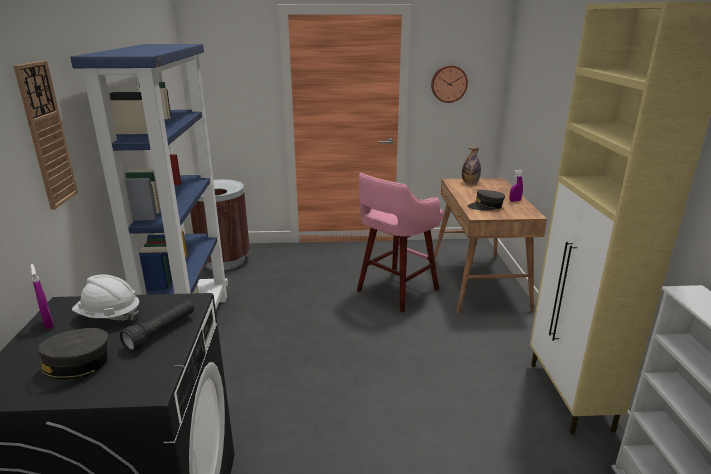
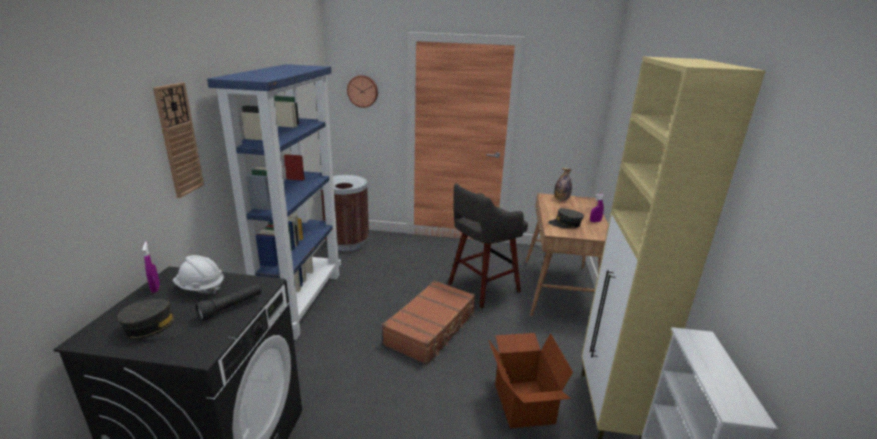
camera: 10 degrees right, 0 degrees up
grey cap [24,328,108,393] -> grey cap turned 135 degrees counterclockwise [117,299,187,342]
pink stool [357,173,443,313] -> grey stool [448,183,528,309]
wall clock [431,65,468,103] -> wall clock moved to [347,75,378,108]
none -> brown suitcase [382,280,475,365]
none -> cardboard box [488,333,573,428]

